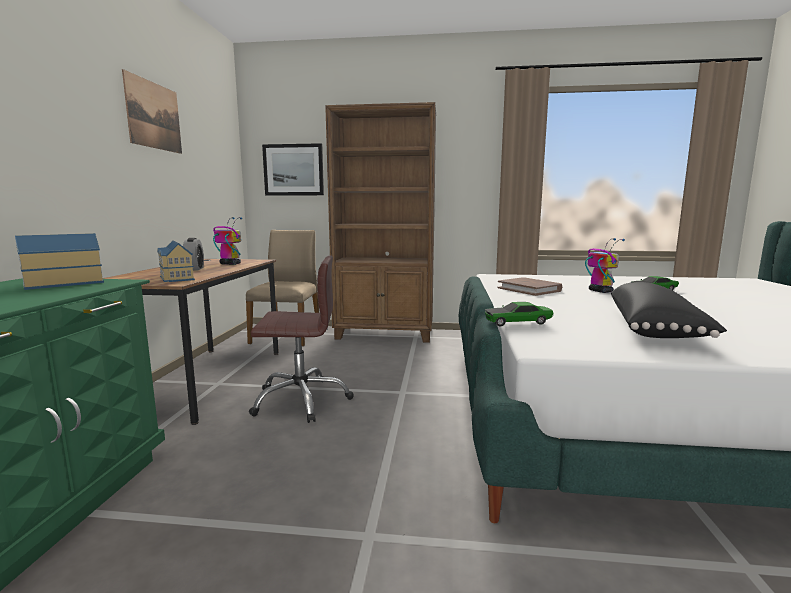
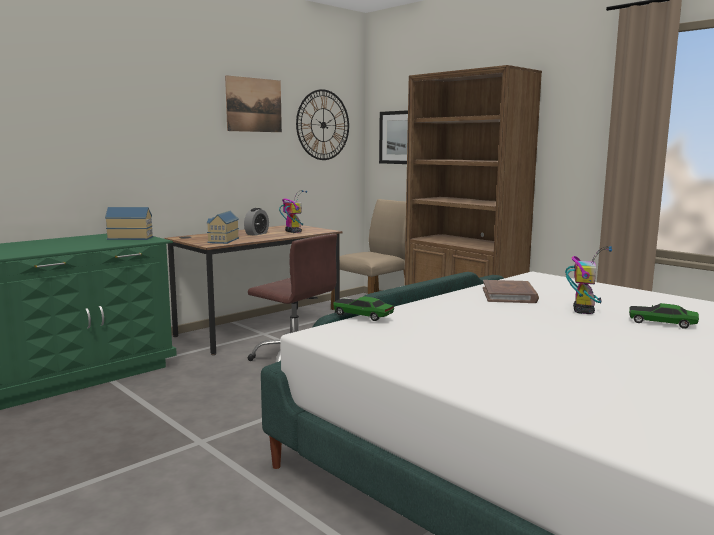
camera: 40 degrees right, 0 degrees up
black pillow [611,282,727,338] -> none
none -> wall clock [296,89,349,160]

